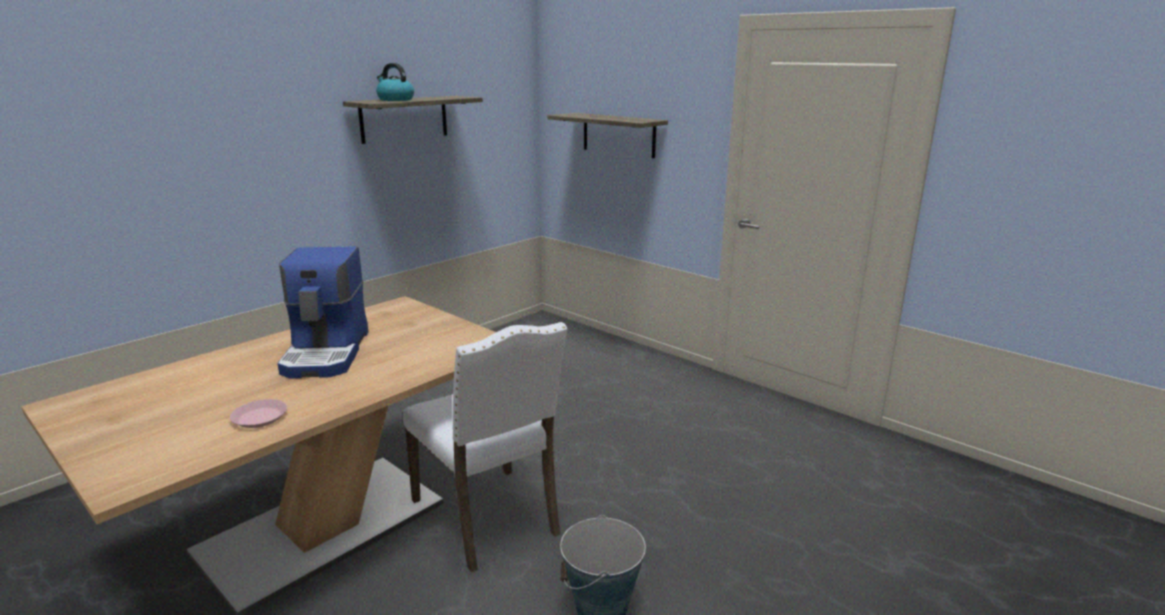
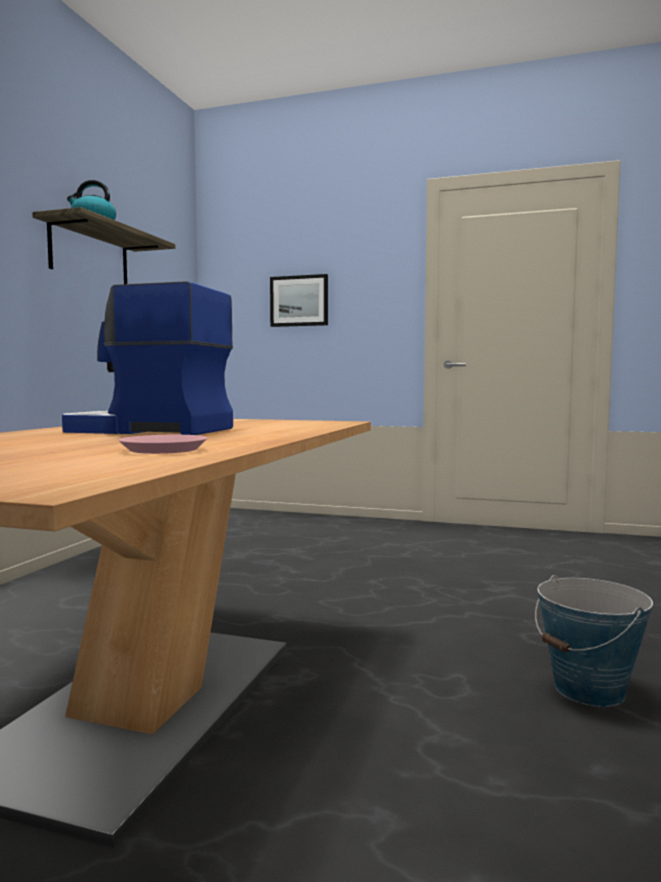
camera: 25 degrees left, 15 degrees down
coffee machine [277,247,369,379] -> coffee machine turned 135 degrees clockwise [62,281,233,435]
white chair [403,322,568,573] -> none
shelf [547,113,668,158] -> picture [270,274,328,327]

